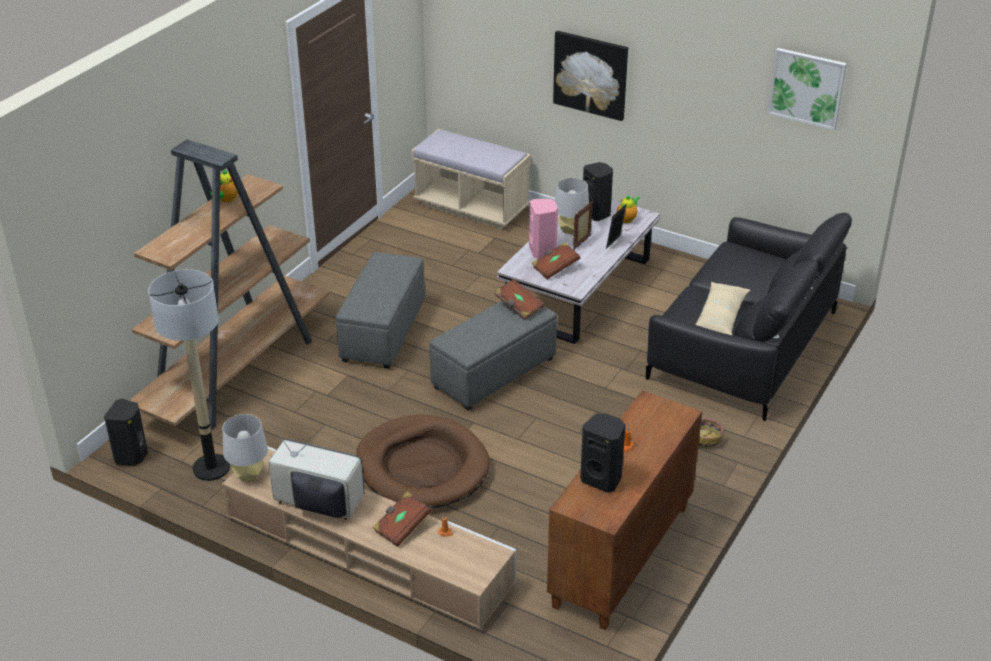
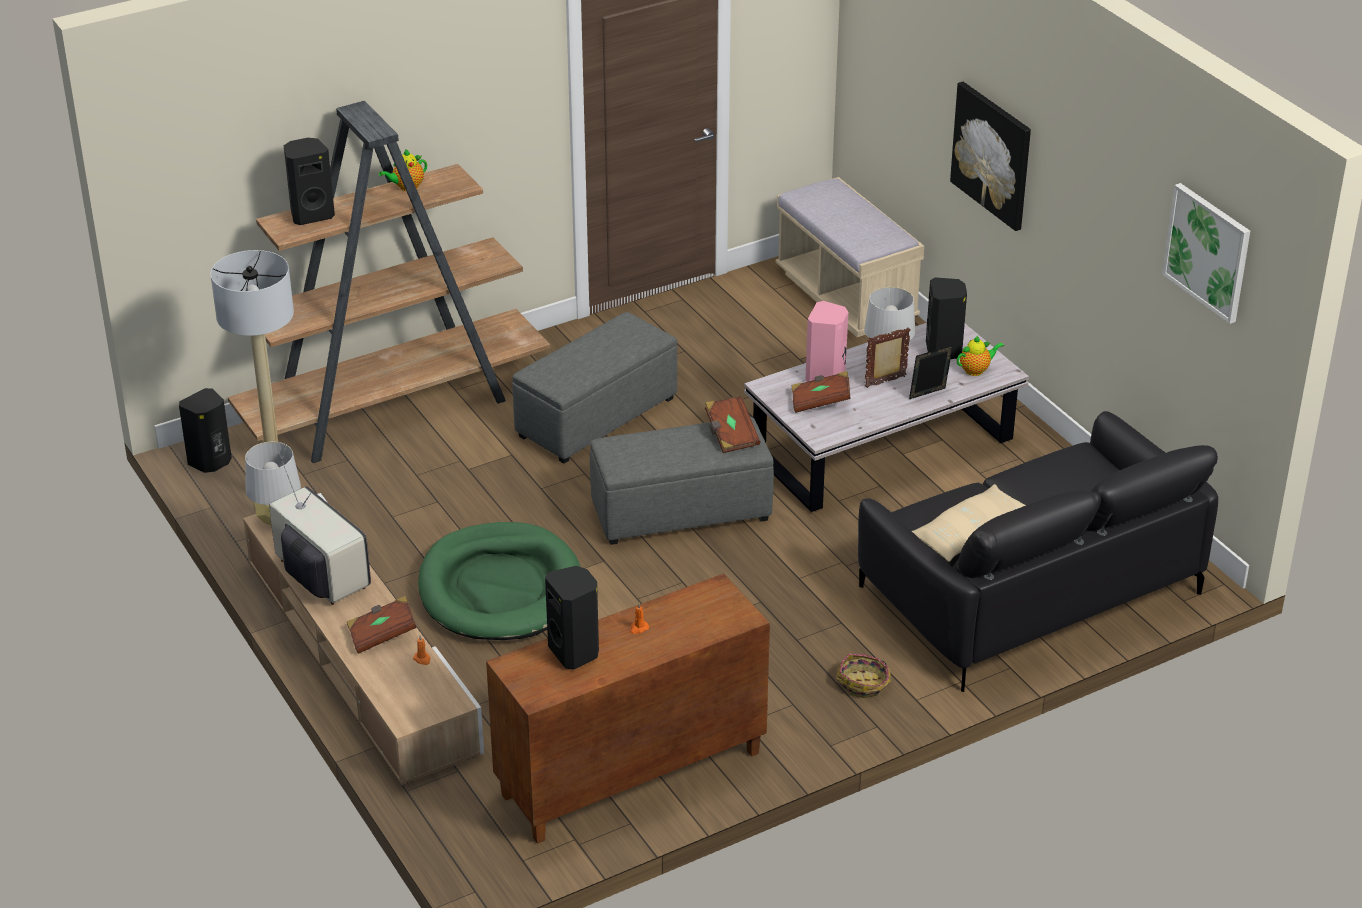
camera: 30 degrees right, 0 degrees up
brown dog bed [356,415,490,508] -> green dog bed [418,522,580,640]
none -> black speaker [284,138,335,225]

